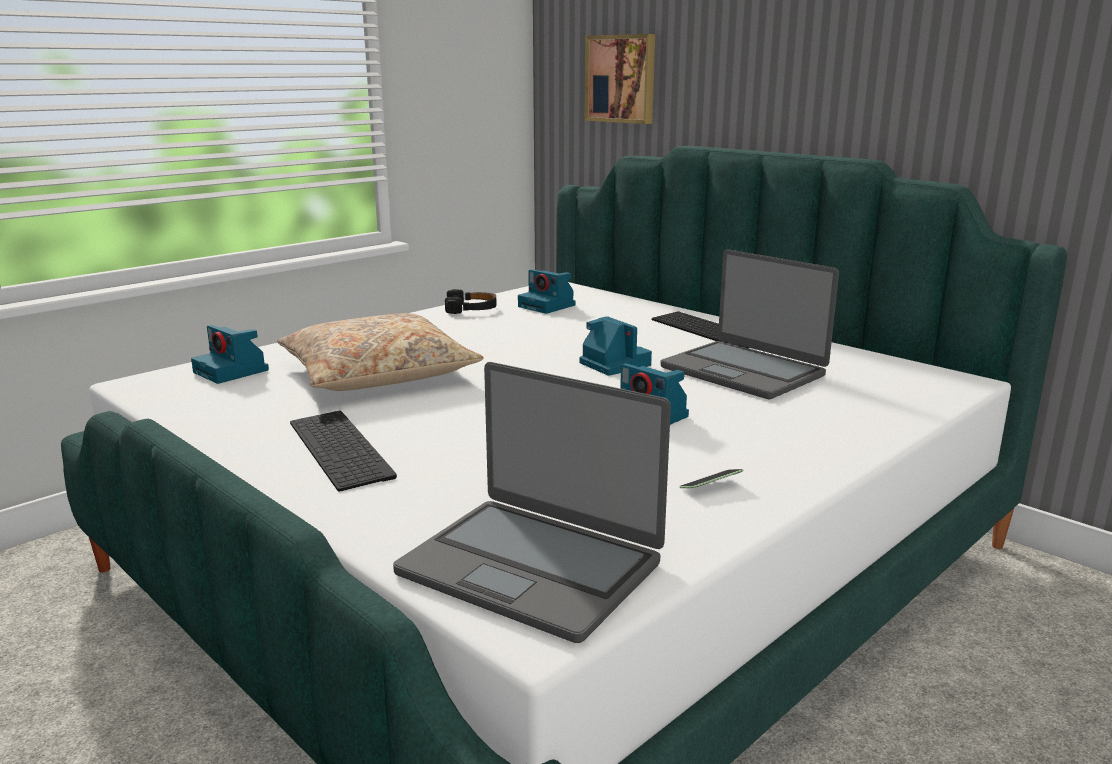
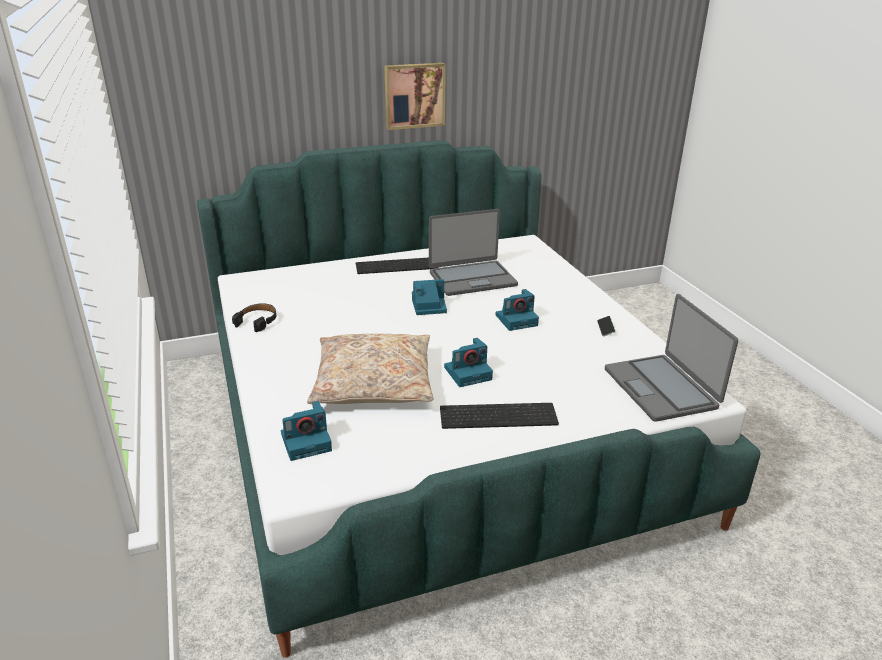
camera: 65 degrees left, 10 degrees up
laptop [393,362,671,643] -> laptop turned 105 degrees clockwise [605,294,738,422]
camera [518,269,575,314] -> camera moved to [444,338,493,387]
picture [585,34,655,124] -> picture moved to [384,63,446,130]

